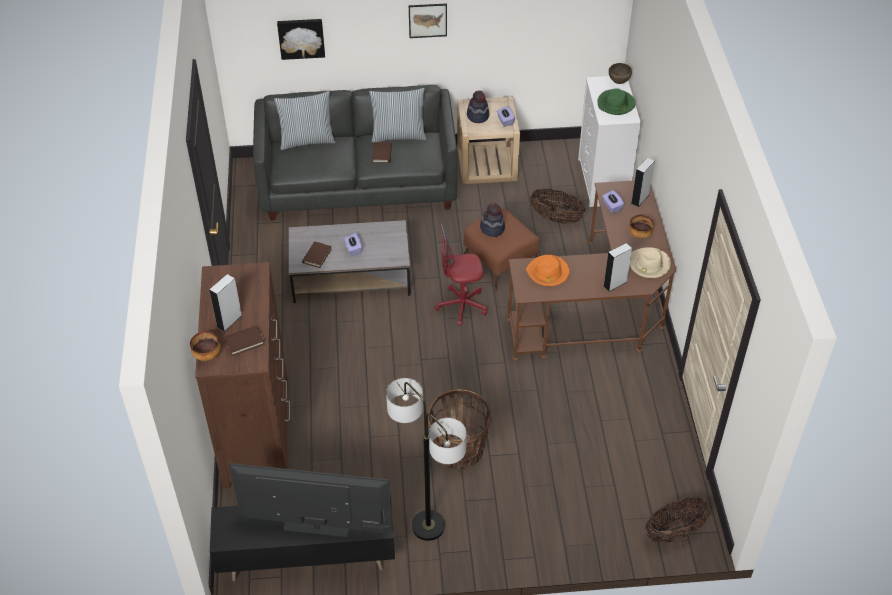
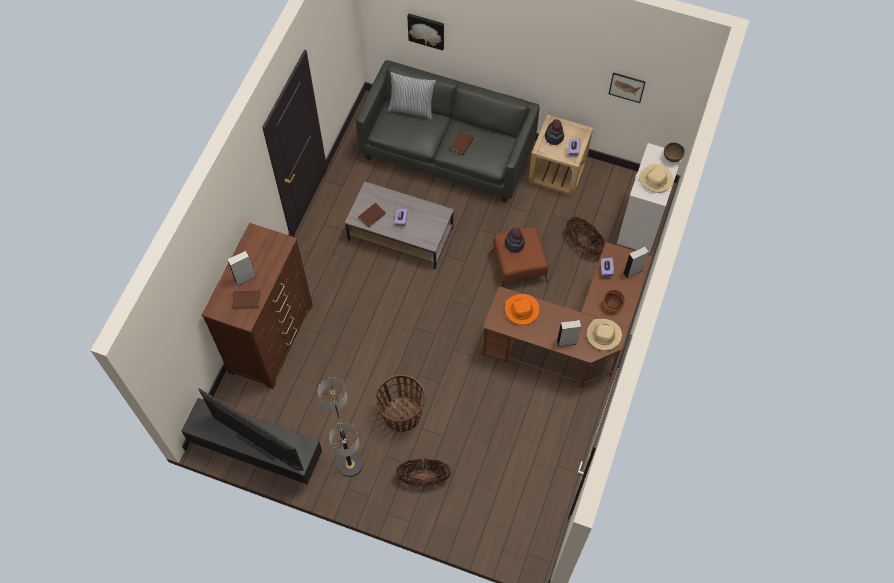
camera: 25 degrees right, 15 degrees up
bowl [190,331,220,361] -> none
pillow [369,88,426,143] -> none
picture [409,3,447,38] -> picture moved to [609,72,646,103]
red office chair [435,224,487,326] -> none
green hat [597,89,636,115] -> beige hat [639,164,674,193]
basket [645,498,711,543] -> basket moved to [396,458,451,486]

